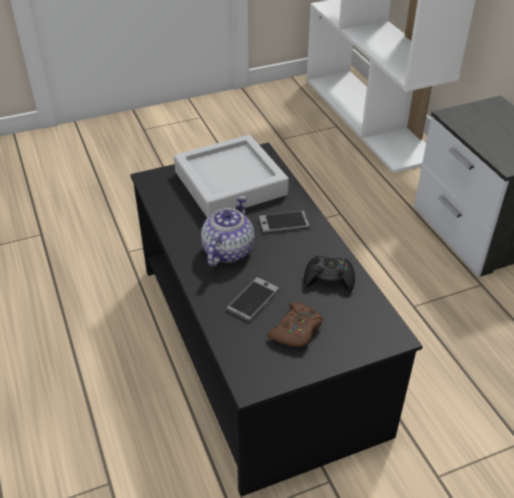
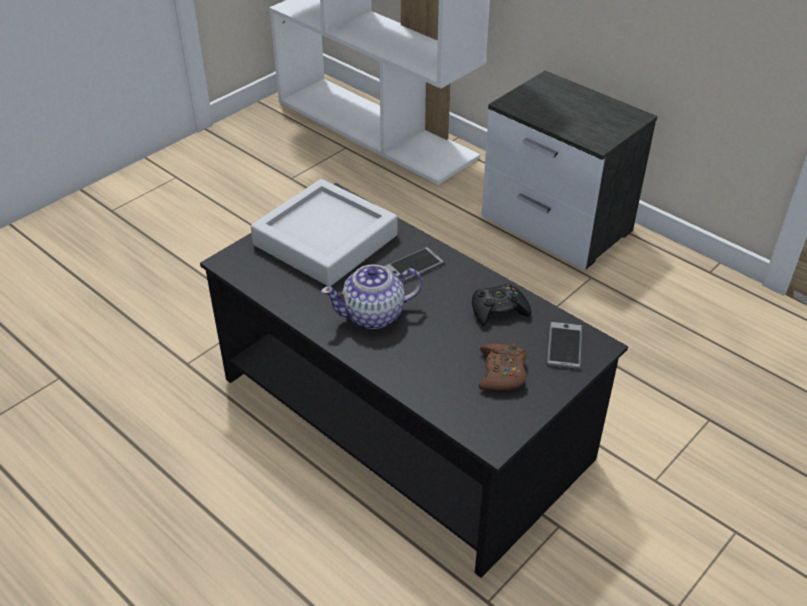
camera: 25 degrees left, 0 degrees up
teapot [201,196,255,267] -> teapot turned 105 degrees counterclockwise [321,264,423,329]
phone [226,277,280,322] -> phone moved to [546,322,583,370]

